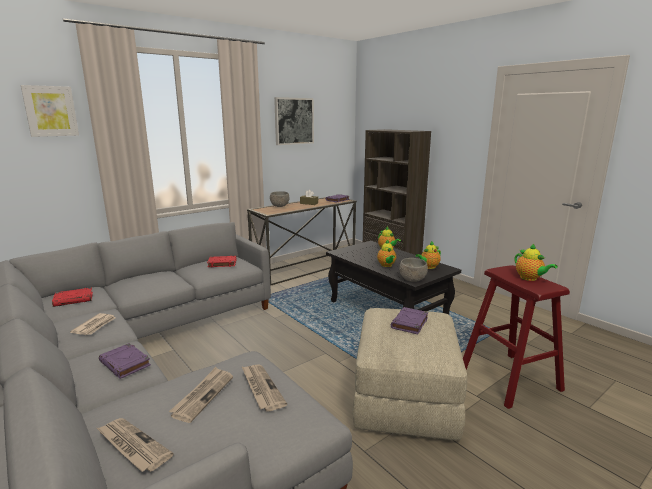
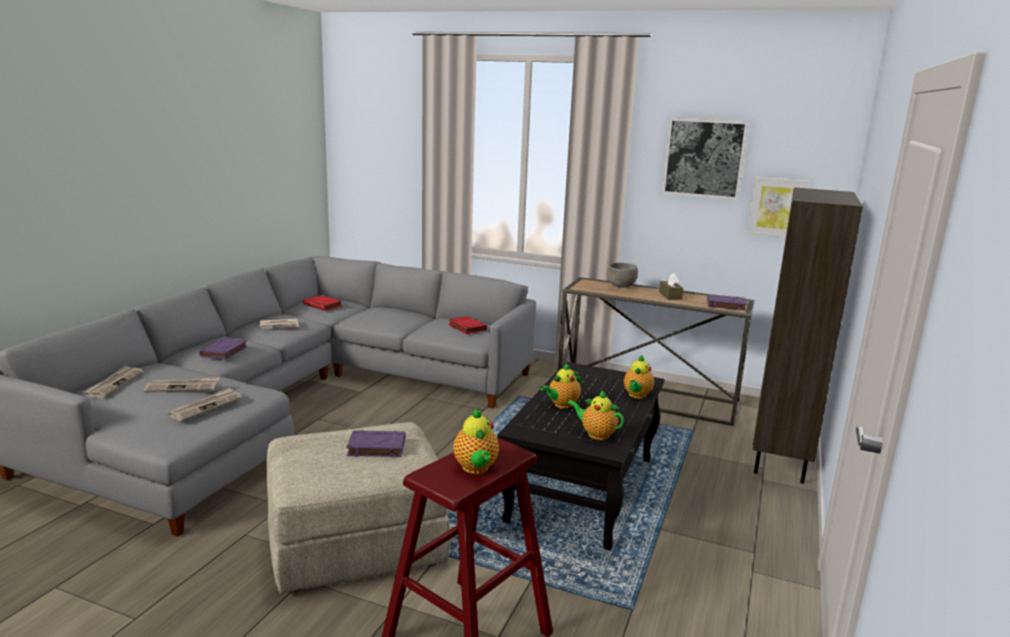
camera: 60 degrees right, 0 degrees up
picture [21,85,79,137] -> picture moved to [746,177,808,238]
grey bowl [399,258,428,282] -> none
teapot [515,243,558,281] -> teapot turned 45 degrees counterclockwise [454,408,499,474]

